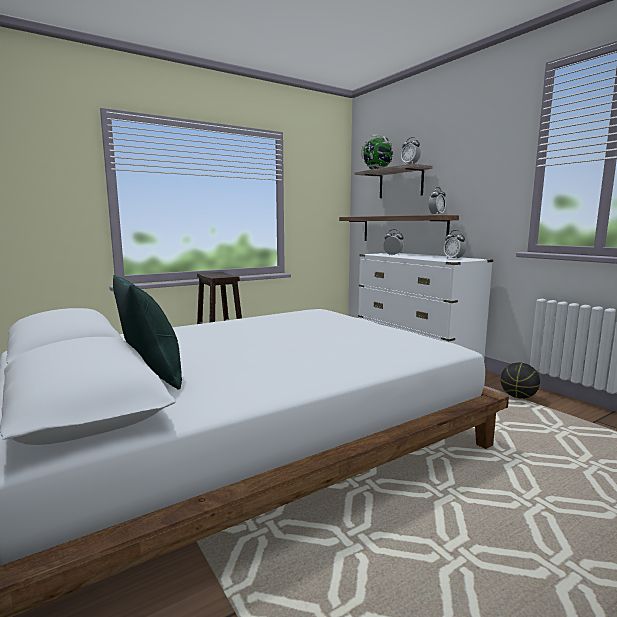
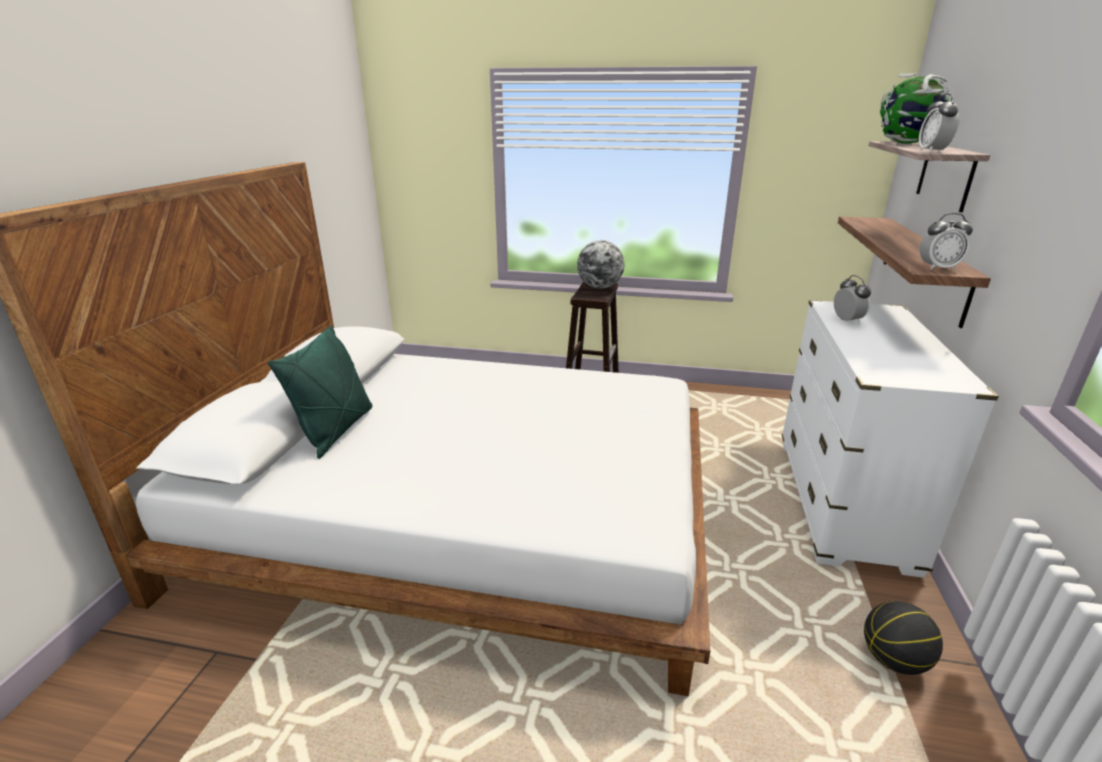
camera: 45 degrees right, 15 degrees up
alarm clock [444,230,466,260] -> none
none -> globe [577,240,624,289]

